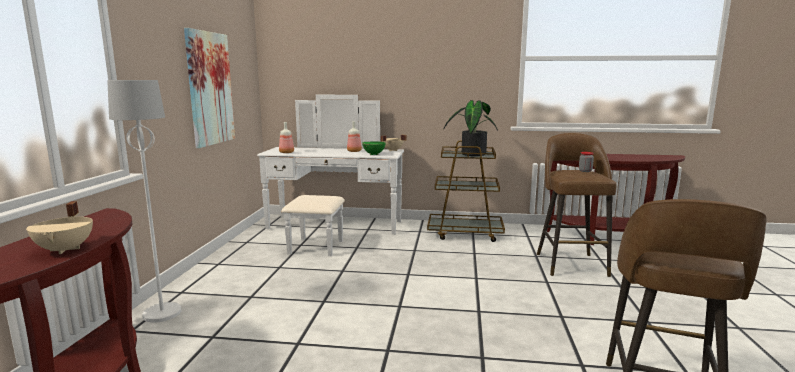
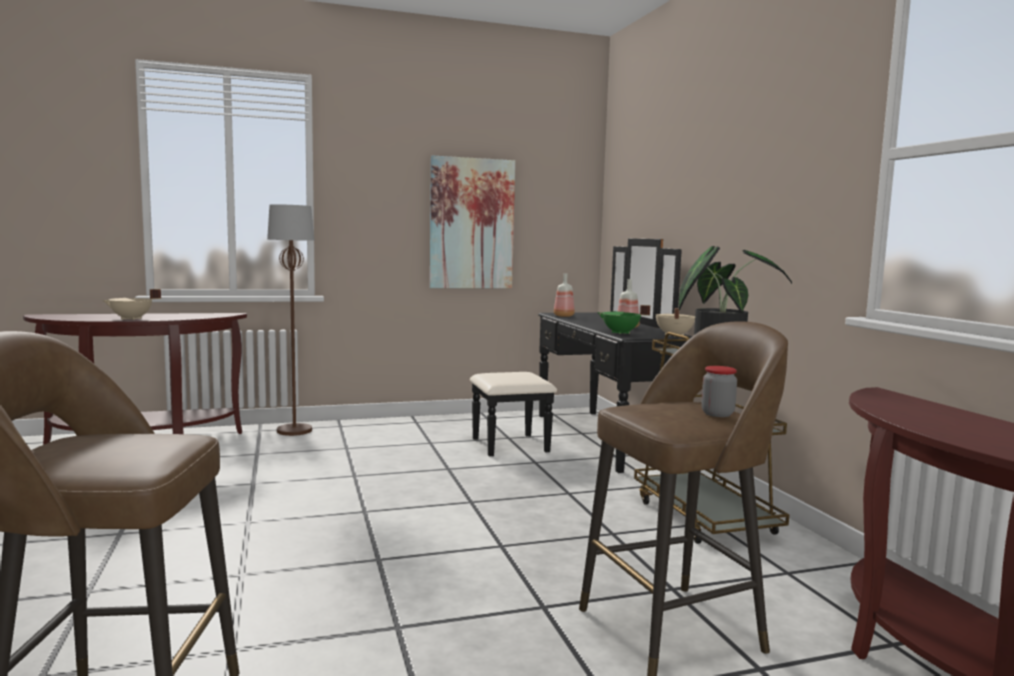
camera: 65 degrees right, 5 degrees down
white floor lamp [107,80,182,323] -> brown floor lamp [267,204,314,436]
white dresser [257,95,404,256] -> black dresser [470,238,692,473]

